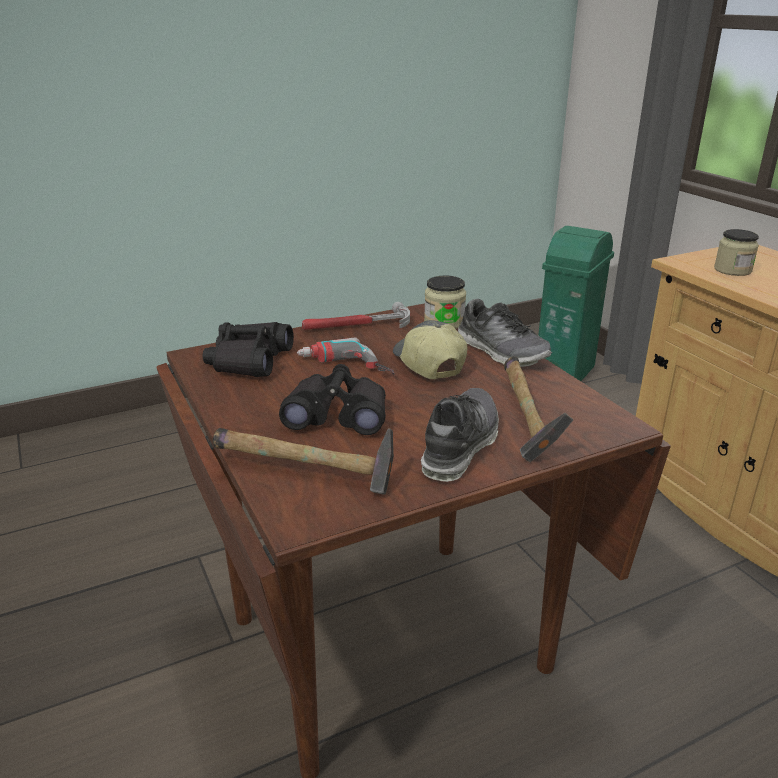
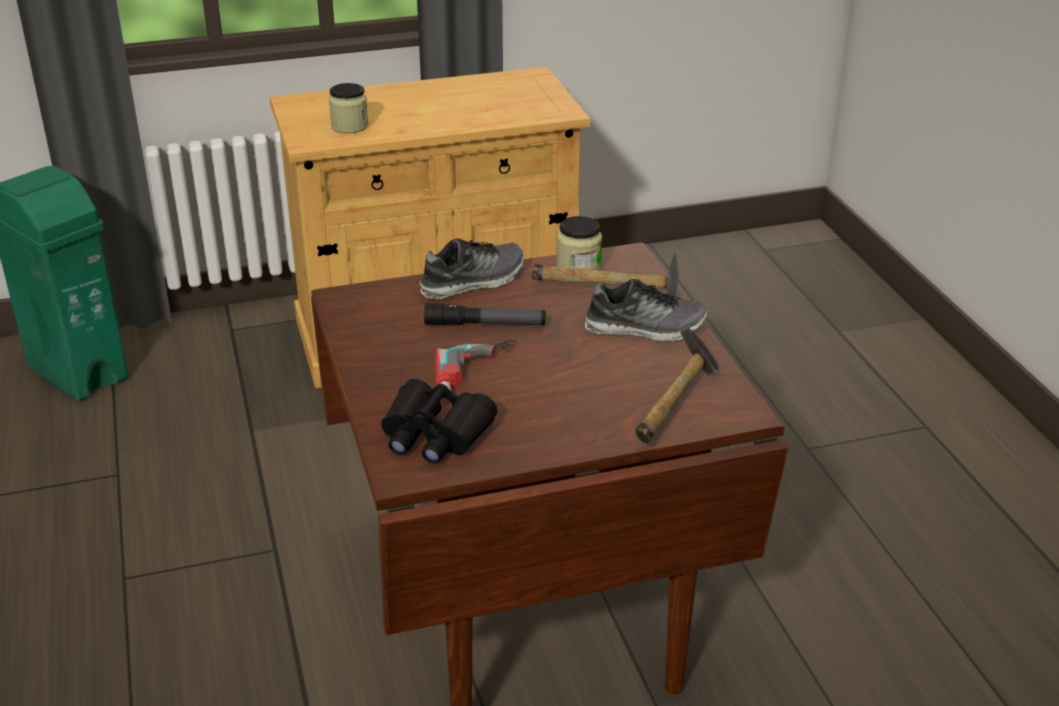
camera: 80 degrees left, 5 degrees up
black binoculars [279,364,386,435] -> none
hammer [302,302,410,330] -> none
cap [393,320,467,380] -> flashlight [424,303,546,325]
shoe [421,388,499,482] -> shoe turned 150 degrees clockwise [585,279,707,341]
jar [424,276,466,329] -> jar moved to [557,216,602,271]

